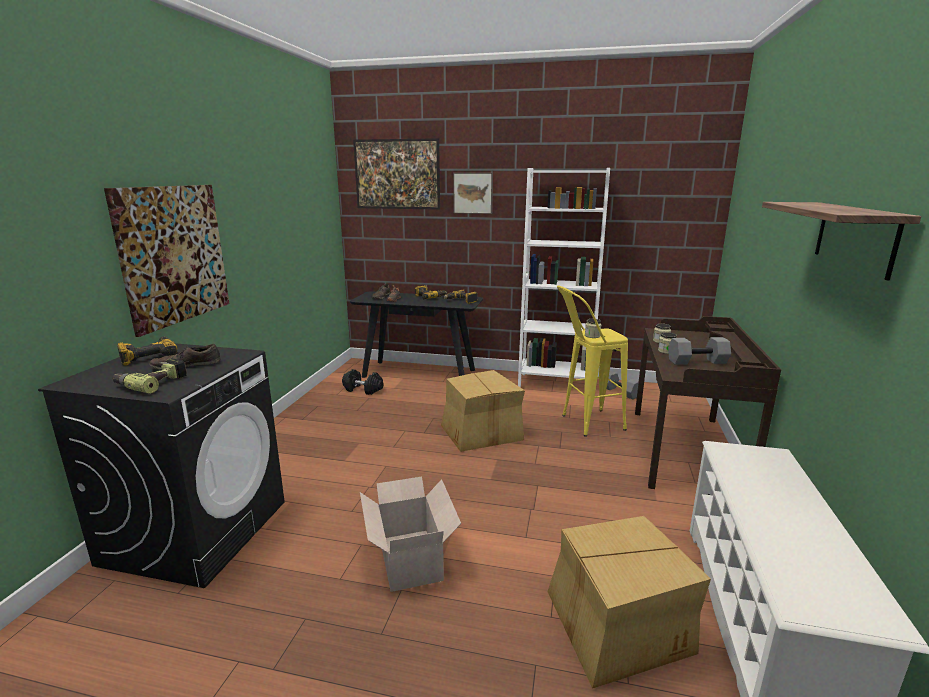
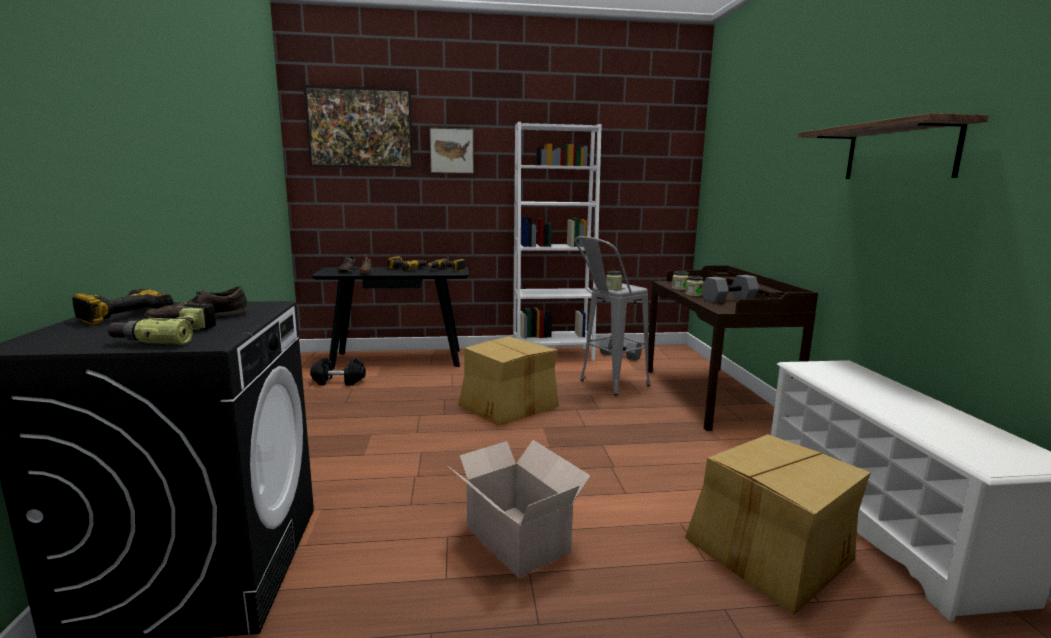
camera: 20 degrees left, 5 degrees down
picture [104,185,229,337] -> none
yellow stool [557,286,628,437] -> grey stool [574,236,650,396]

